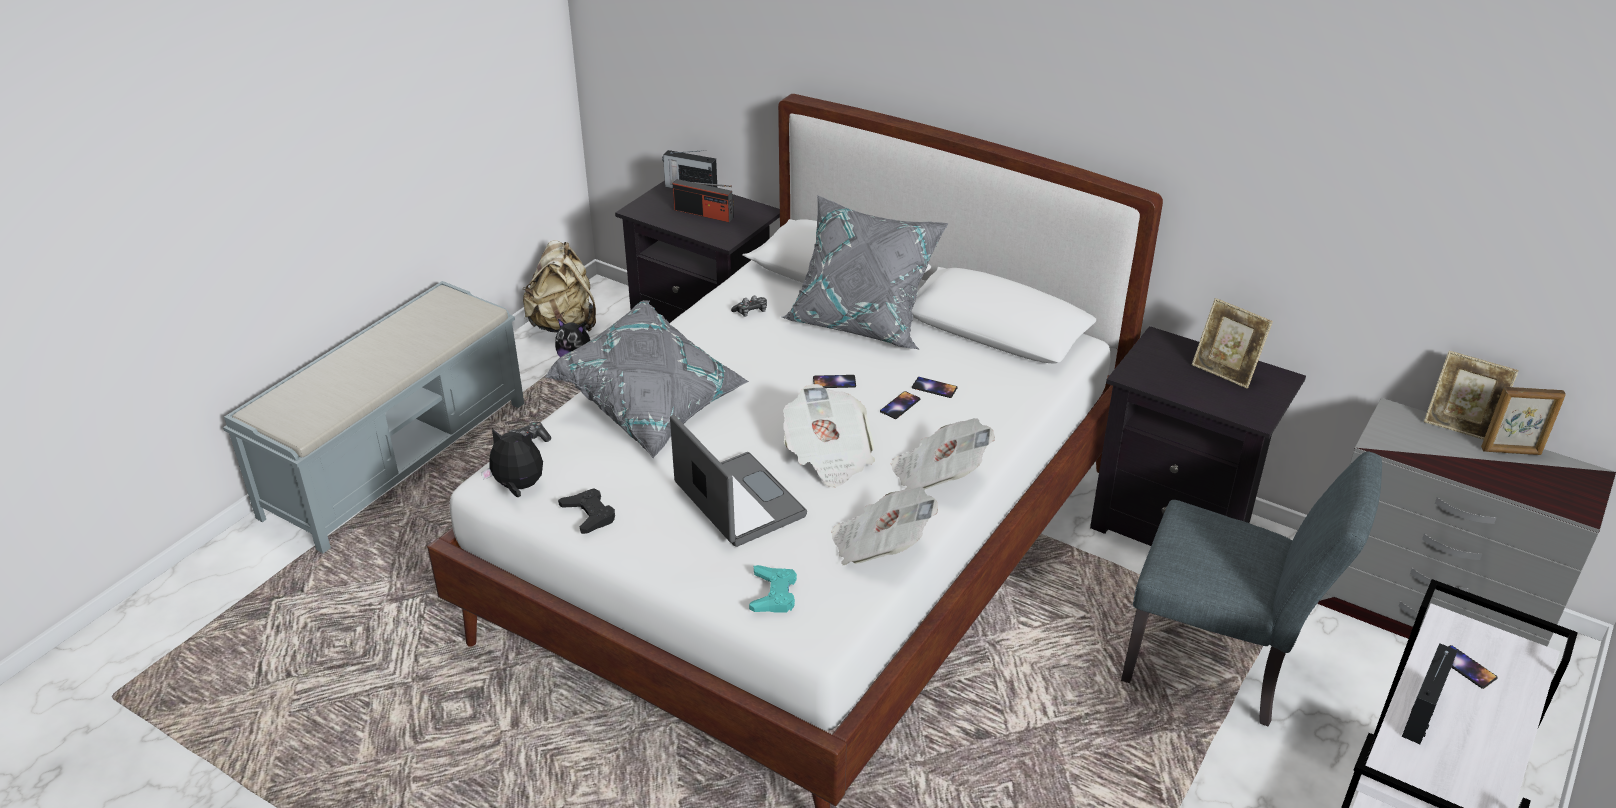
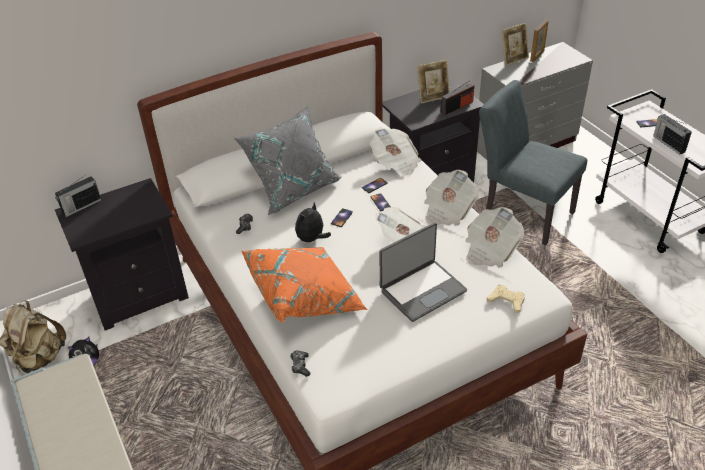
camera: 60 degrees left, 5 degrees up
plush toy [481,429,543,497] -> plush toy moved to [295,202,331,242]
grey pillow [545,300,749,458] -> orange pillow [241,247,368,323]
black game controller [558,488,615,534] -> none
laptop [670,415,807,547] -> laptop turned 150 degrees clockwise [379,222,467,322]
radio [673,179,734,222] -> radio moved to [440,80,474,115]
turquoise game controller [749,565,797,612] -> beige game controller [487,285,525,313]
grey chair [1121,452,1382,726] -> grey chair turned 105 degrees counterclockwise [479,80,587,245]
none -> newspaper [370,128,421,178]

